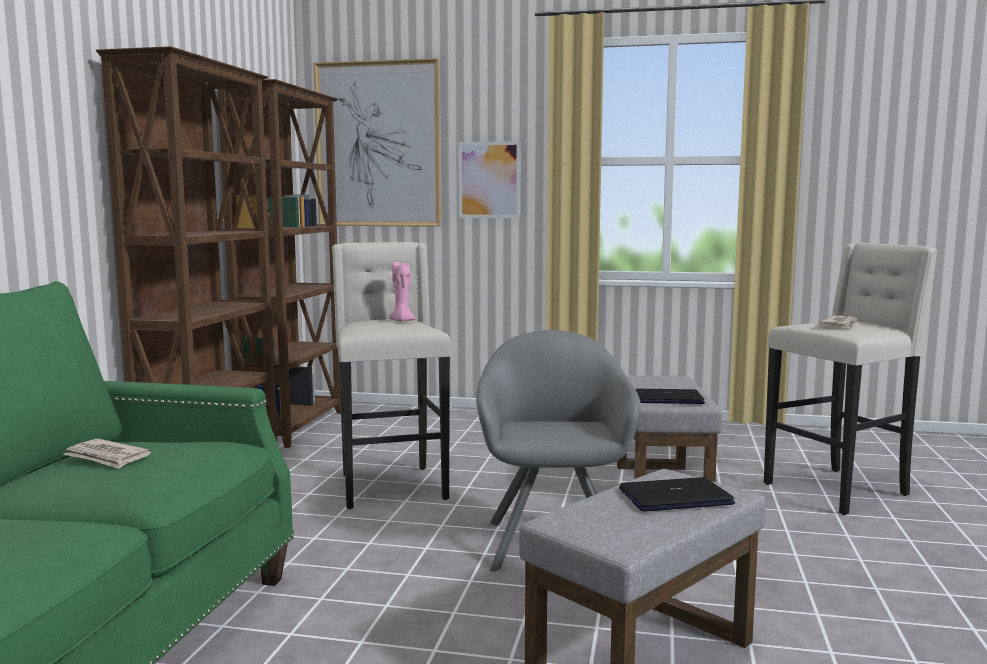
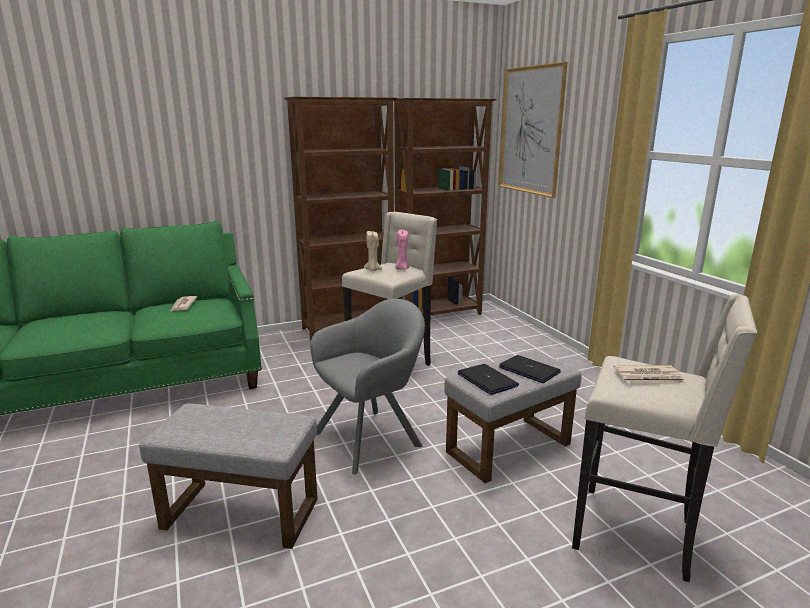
camera: 55 degrees right, 10 degrees up
picture [458,141,521,218] -> none
laptop [619,477,735,511] -> laptop moved to [499,355,561,383]
none -> beige candle [364,231,383,271]

